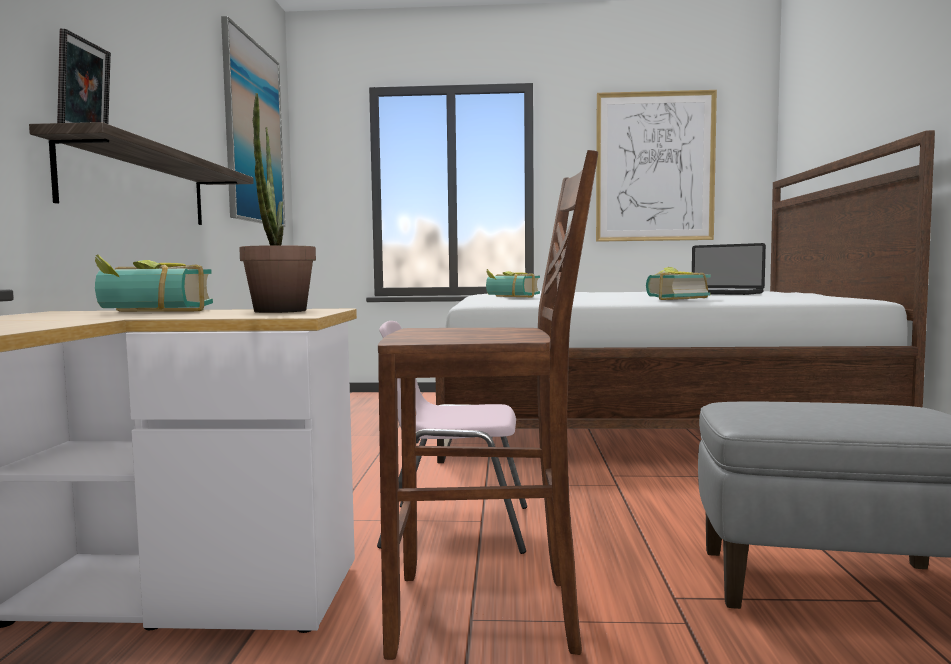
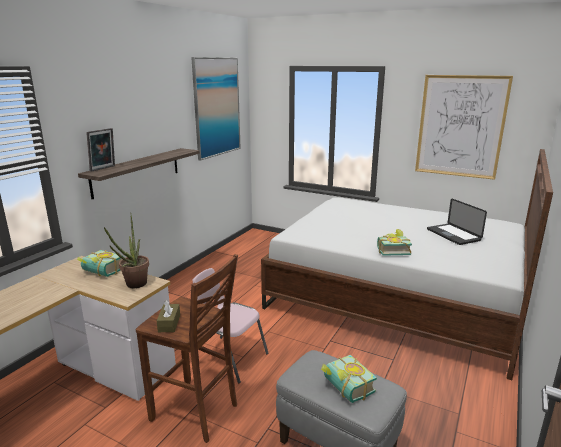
camera: 25 degrees right, 15 degrees up
book [486,269,540,297] -> book moved to [321,355,377,403]
none -> brown tissue box [157,300,180,332]

